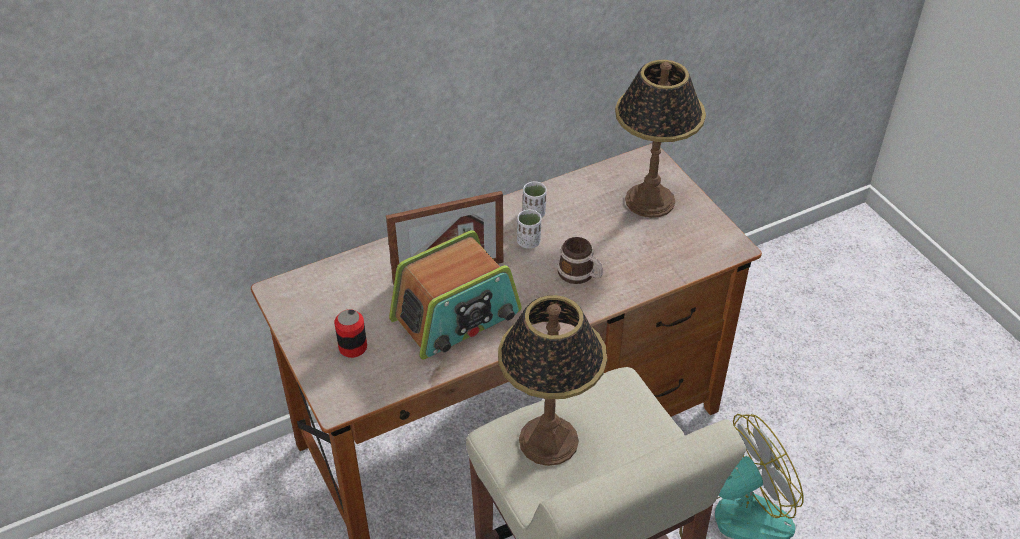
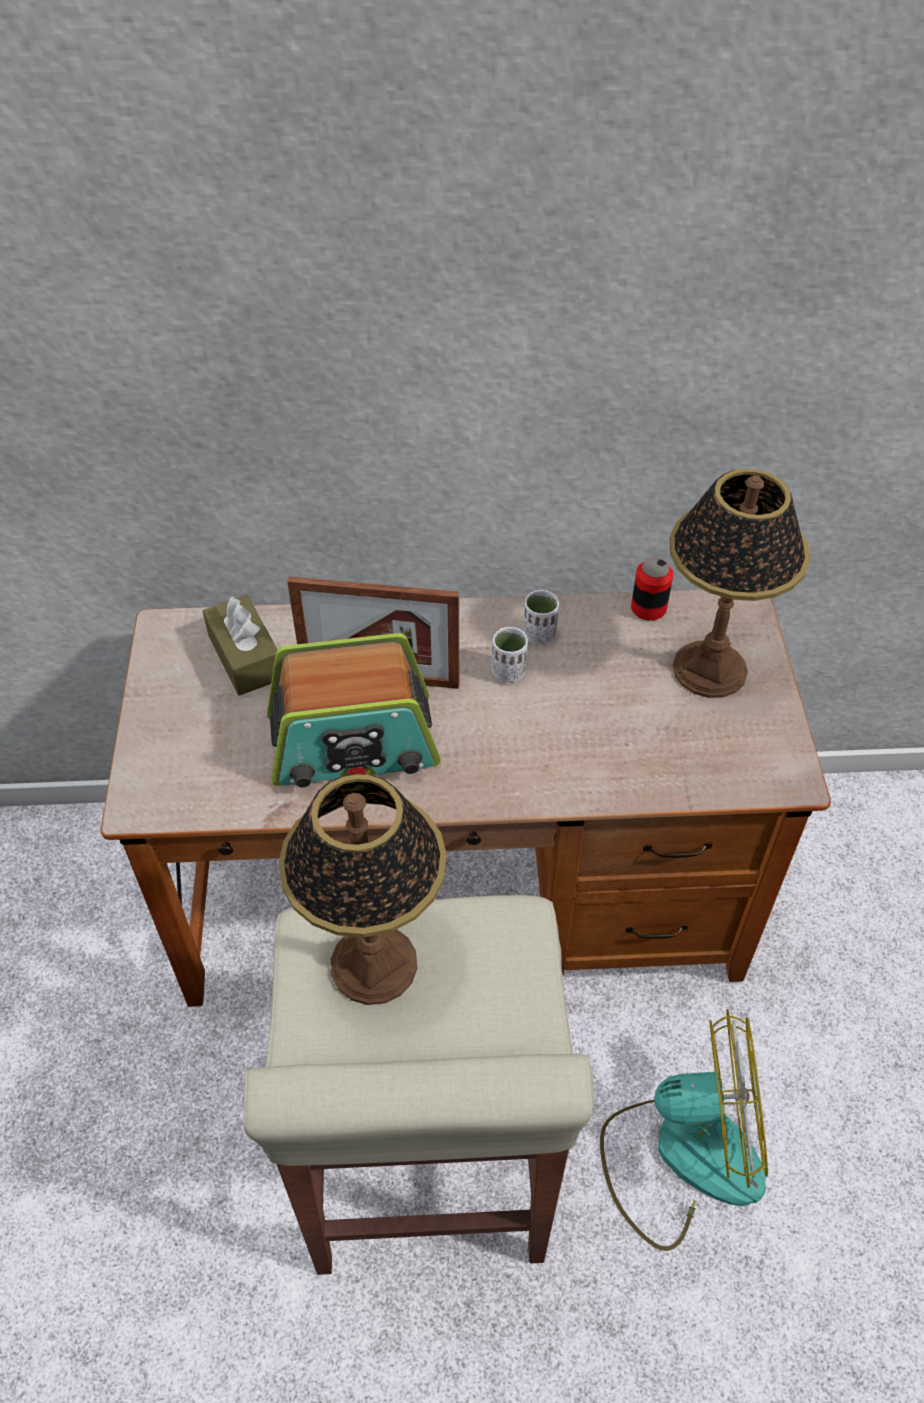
camera: 25 degrees right, 5 degrees up
can [334,309,367,358] -> can moved to [631,558,673,621]
mug [557,237,603,284] -> none
none -> brown tissue box [203,595,278,696]

